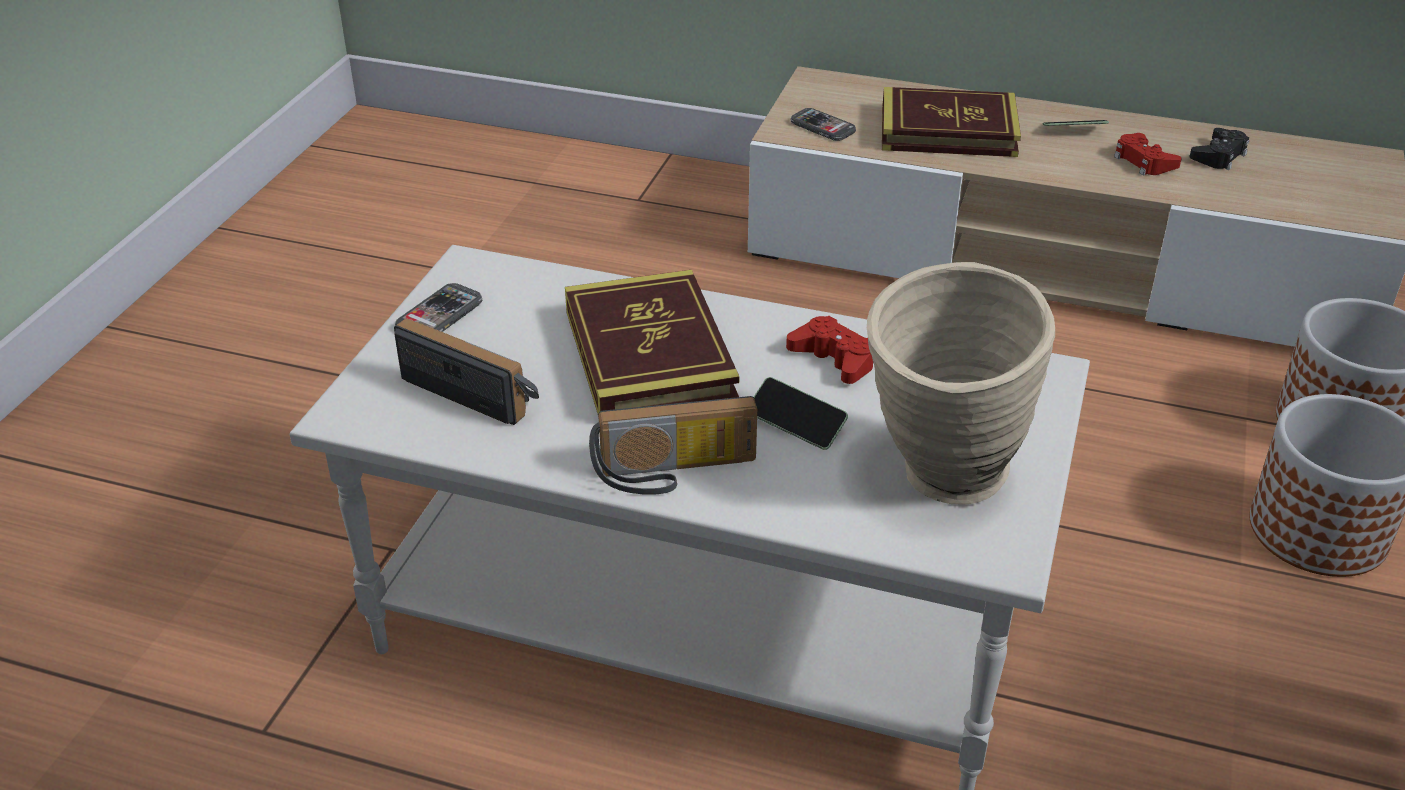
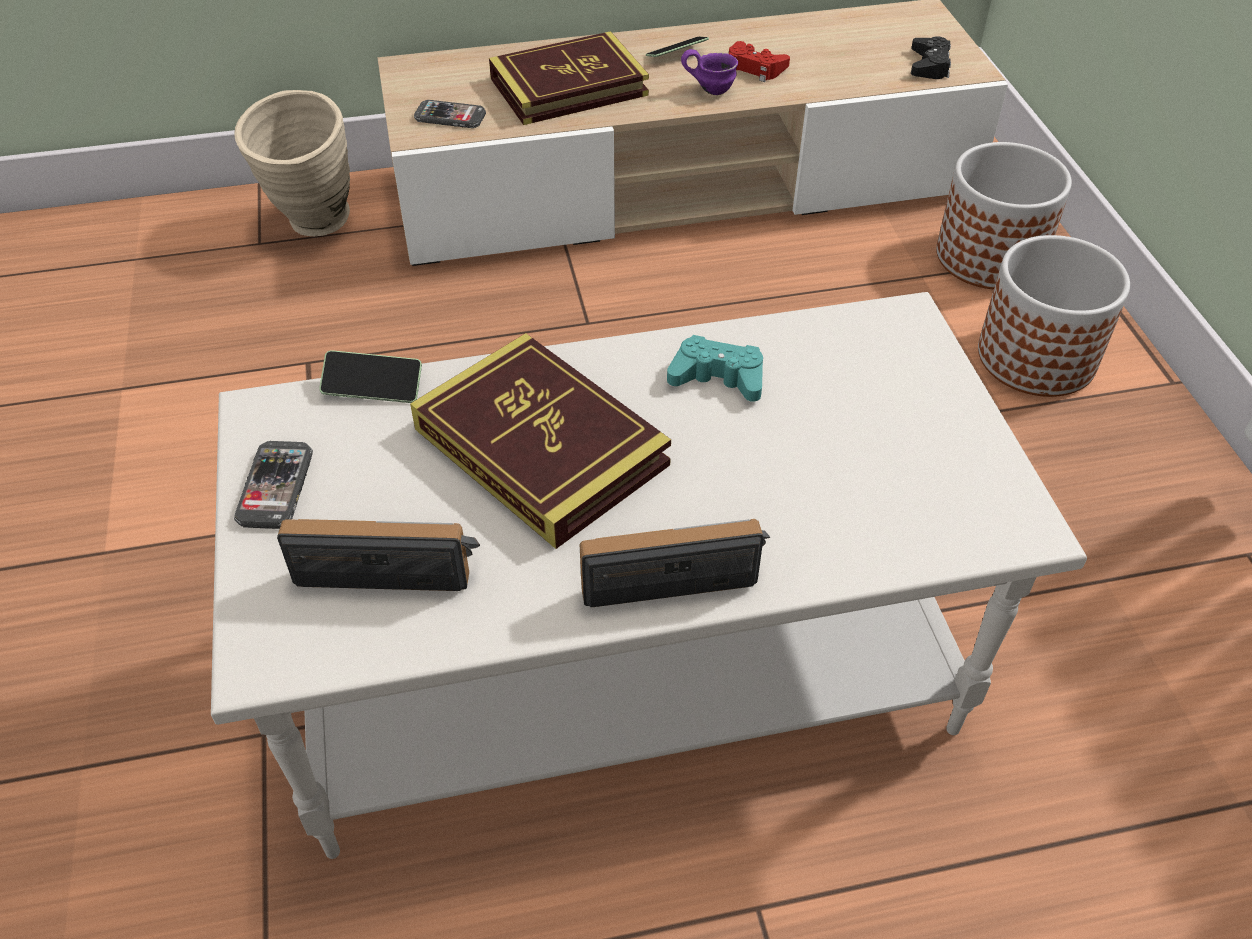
camera: 30 degrees left, 10 degrees up
radio [589,396,757,495] -> radio turned 150 degrees counterclockwise [580,519,770,607]
phone [754,377,848,450] -> phone moved to [319,350,422,403]
red game controller [786,316,873,384] -> turquoise game controller [667,335,763,402]
beige vase [867,262,1055,505] -> beige vase moved to [235,90,350,236]
black game controller [1189,128,1250,170] -> black game controller moved to [911,36,951,79]
none -> purple mug [681,49,738,95]

